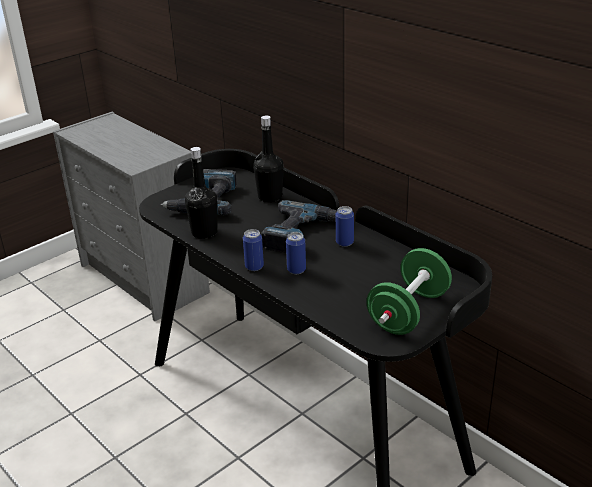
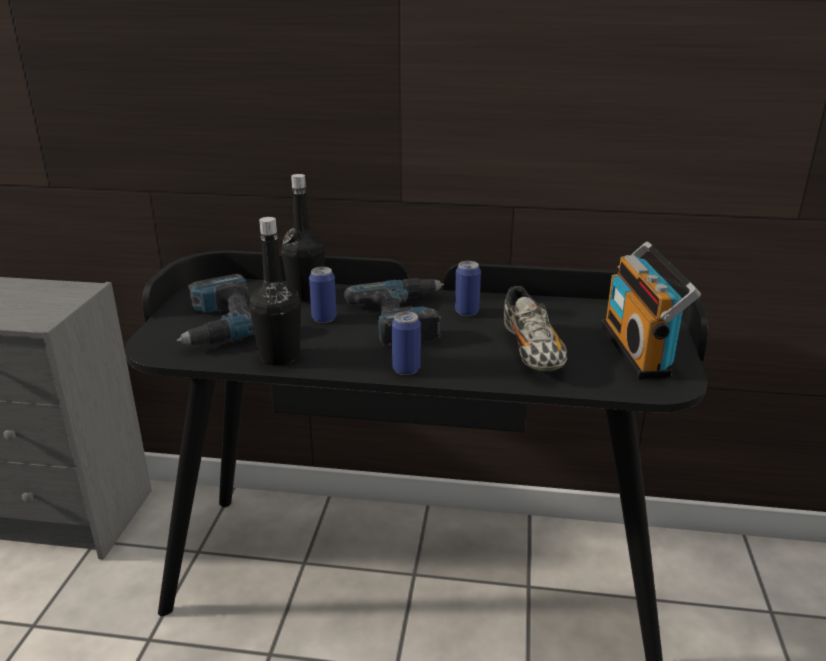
camera: 40 degrees left, 5 degrees down
can [286,232,306,274] -> can moved to [309,267,337,323]
green dumbbell [366,248,452,335] -> radio [602,242,701,379]
none -> shoe [504,286,567,371]

